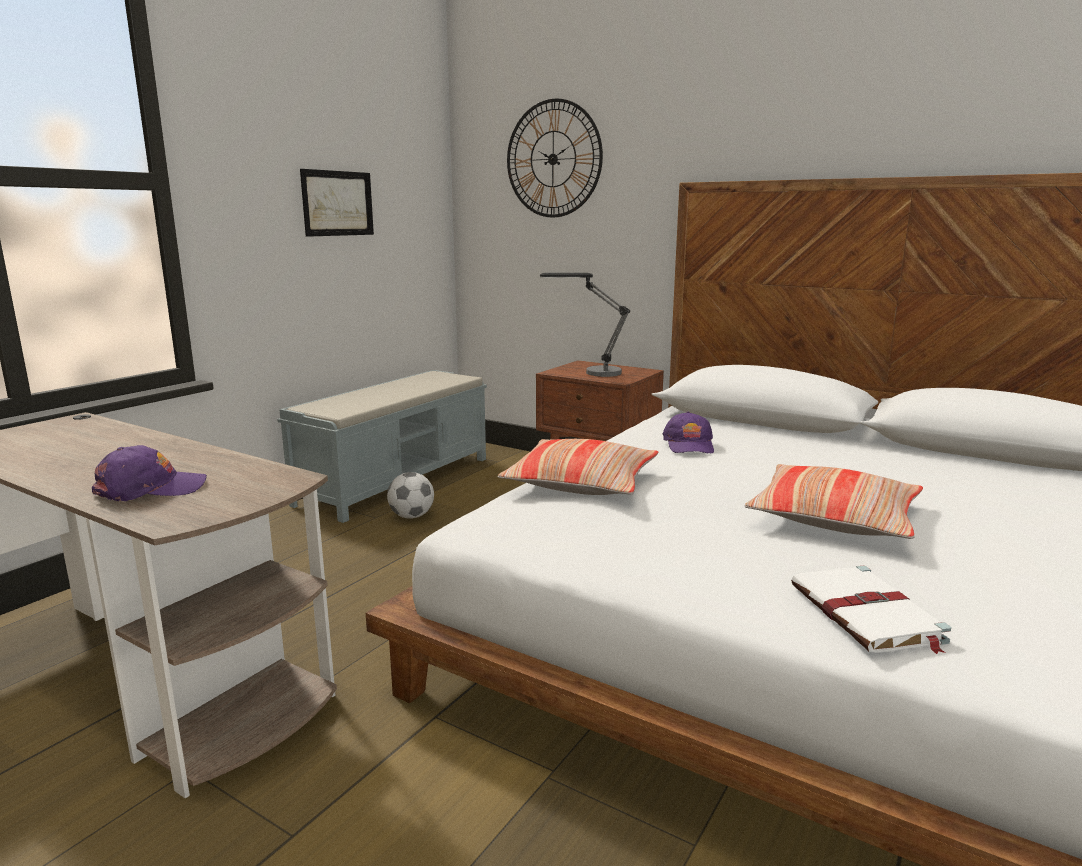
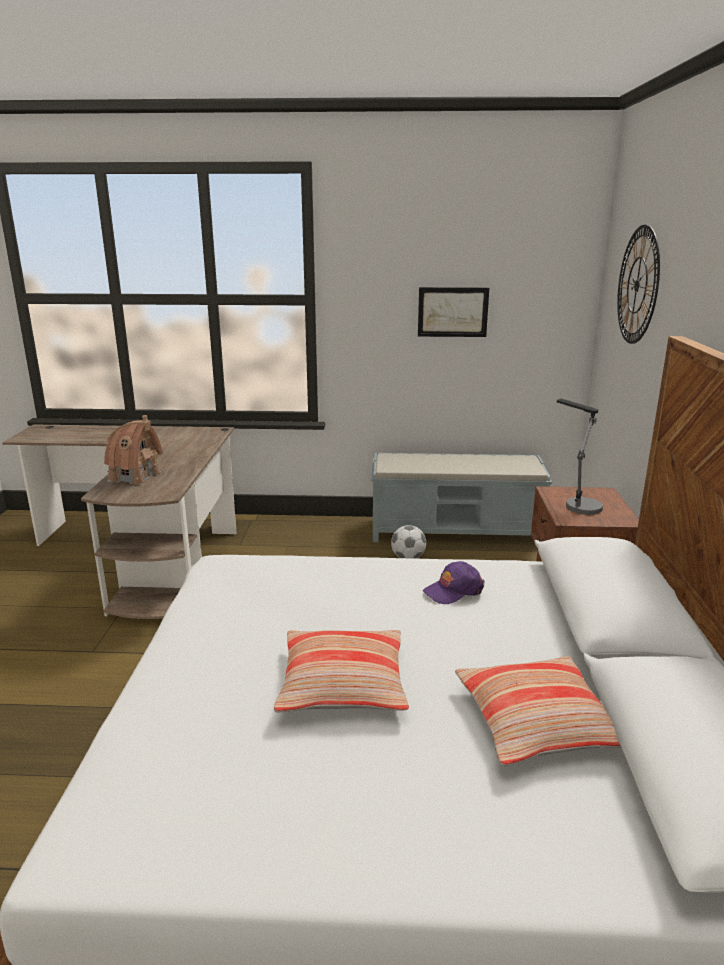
camera: 60 degrees right, 5 degrees up
purple cap [92,445,207,501] -> toy house [104,415,163,485]
pillow [498,439,658,495] -> pillow moved to [455,656,621,766]
white book [791,566,951,654] -> none

